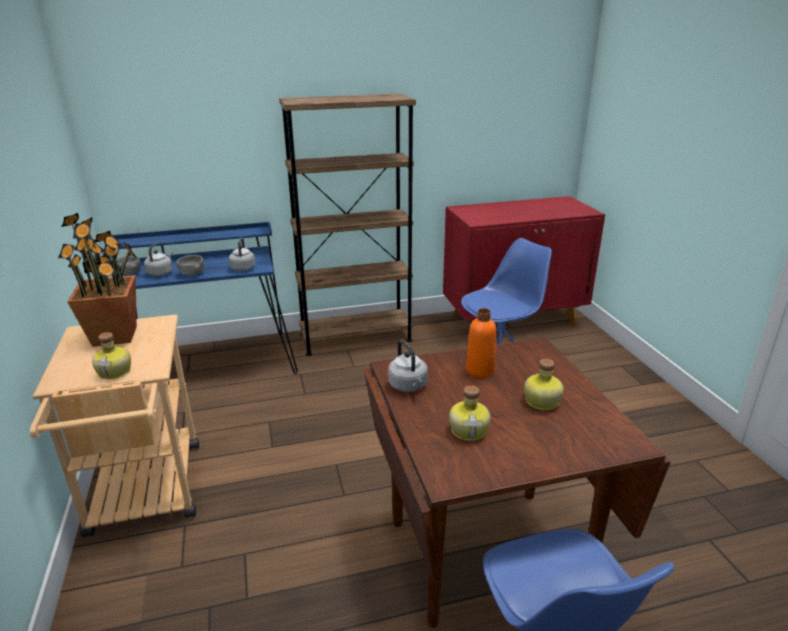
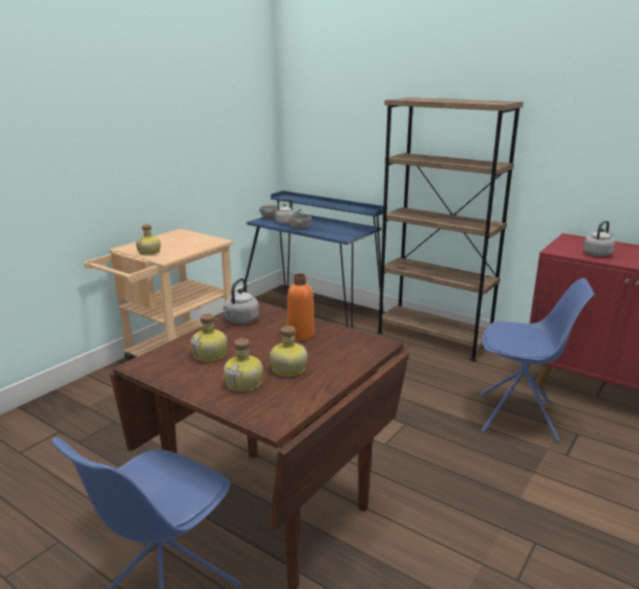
camera: 50 degrees right, 5 degrees down
potted plant [58,213,137,347] -> none
grey kettle [229,238,255,271] -> grey kettle moved to [583,221,615,256]
none -> bottle [223,338,263,391]

